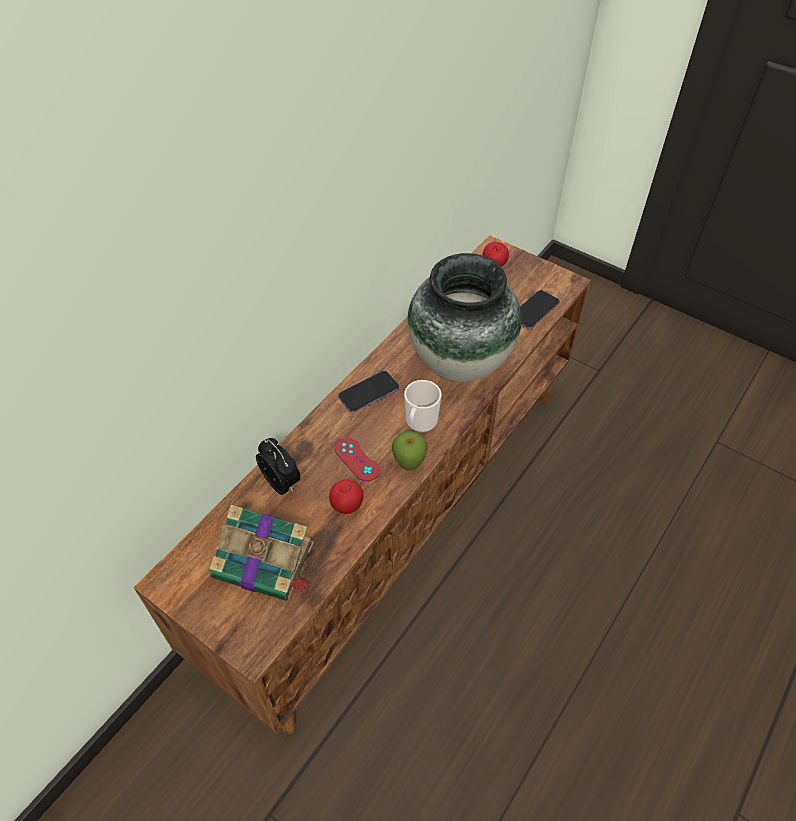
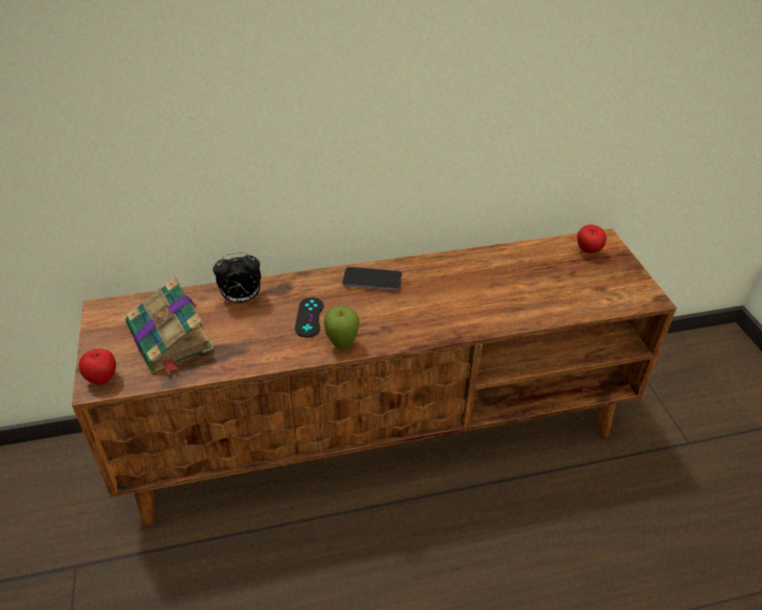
camera: 40 degrees right, 10 degrees down
alarm clock [256,438,301,495] -> alarm clock turned 75 degrees clockwise [213,252,261,303]
apple [329,480,363,514] -> apple moved to [79,349,116,384]
red game controller [335,438,380,481] -> black game controller [295,297,324,337]
mug [404,380,441,433] -> none
vase [407,253,522,382] -> none
phone [520,290,560,329] -> none

